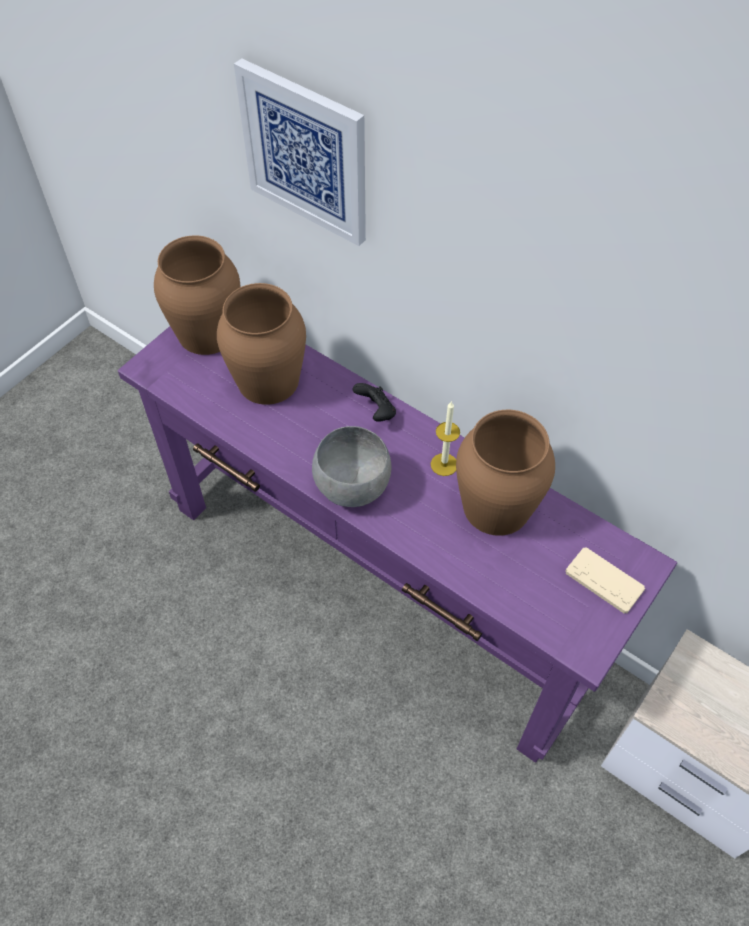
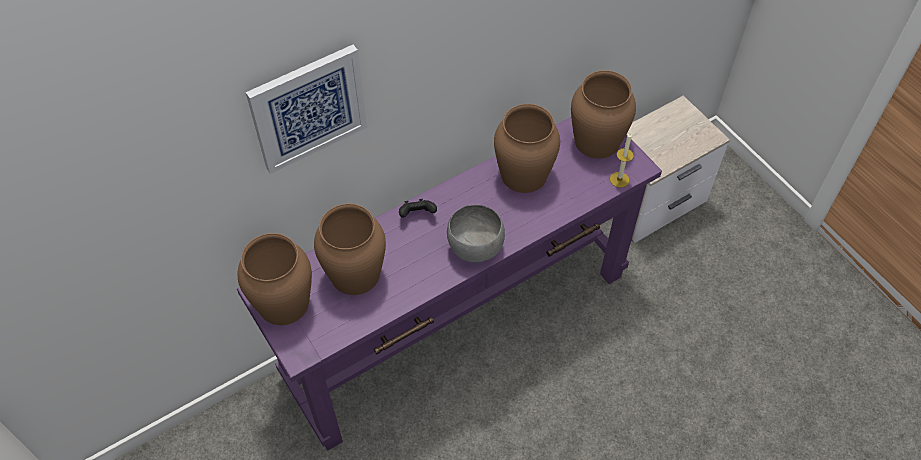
camera: 70 degrees left, 0 degrees up
candle [431,401,460,476] -> candle moved to [610,133,634,188]
beige game controller [565,547,645,614] -> brown vase [571,70,636,159]

